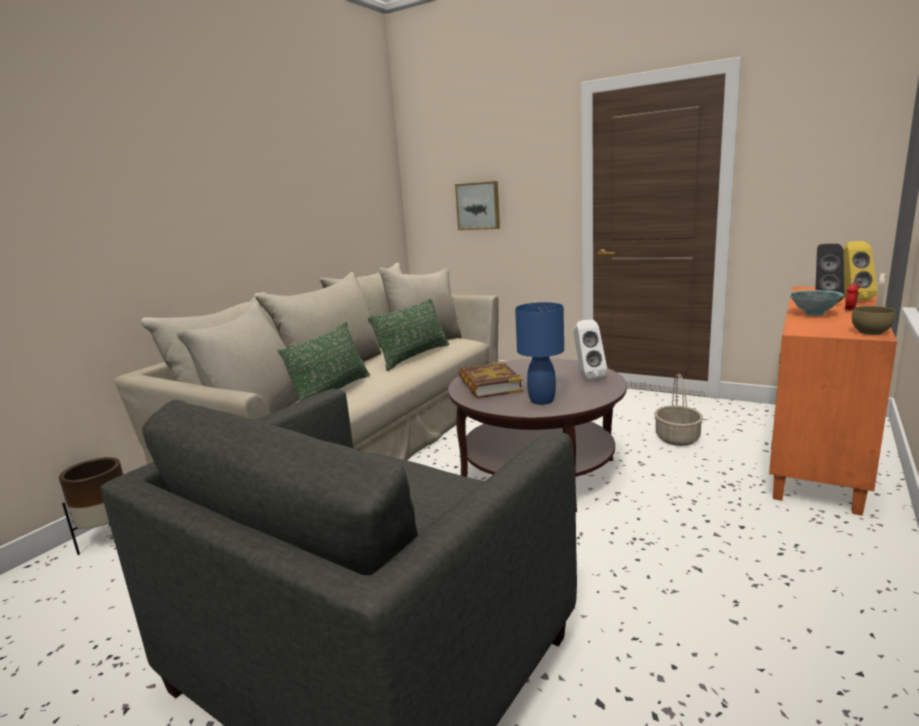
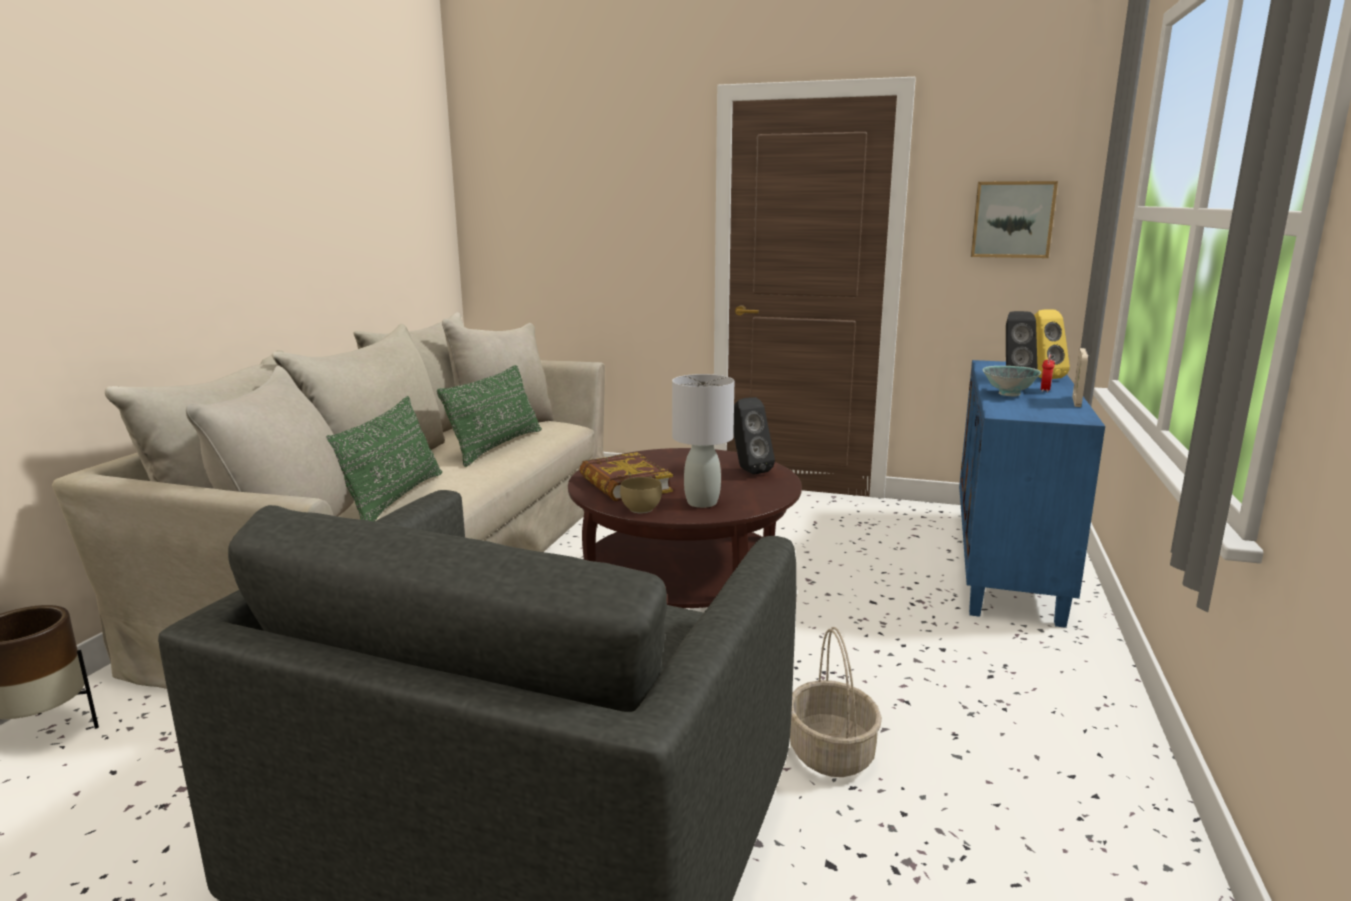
camera: 15 degrees left, 0 degrees up
picture [455,181,500,230] -> picture moved to [971,181,1058,258]
blue table lamp [515,302,564,405] -> grey table lamp [672,374,734,508]
white speaker [573,320,607,380] -> black speaker [733,397,775,475]
basket [654,373,703,446] -> basket moved to [790,627,882,777]
orange cabinet [769,286,897,516] -> blue cabinet [959,360,1105,628]
brown bowl [852,306,895,335] -> brown bowl moved to [620,477,662,513]

